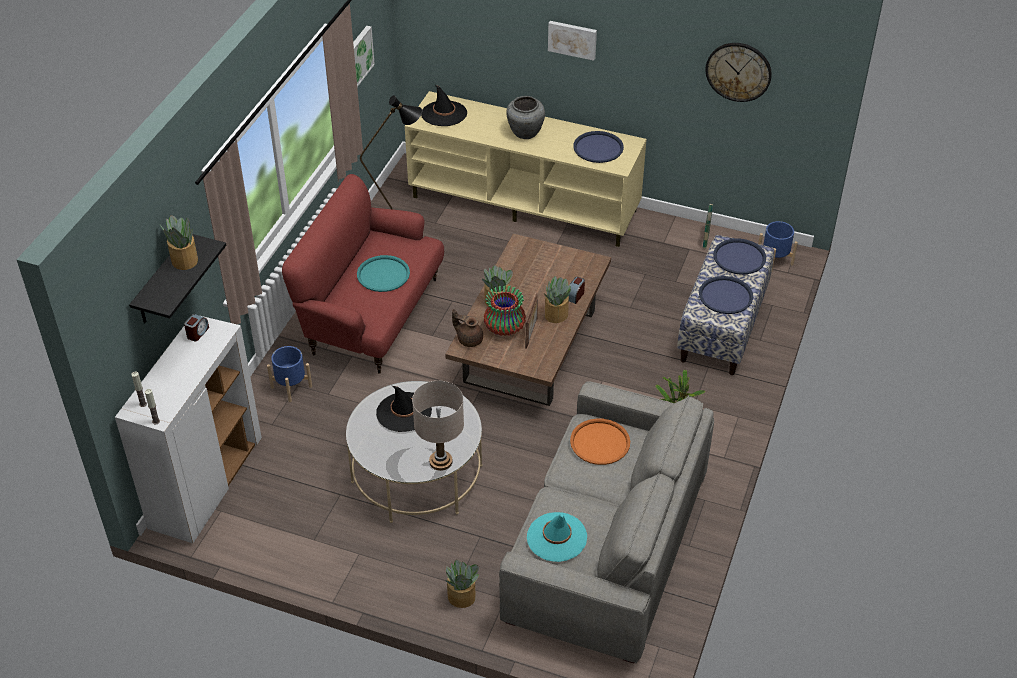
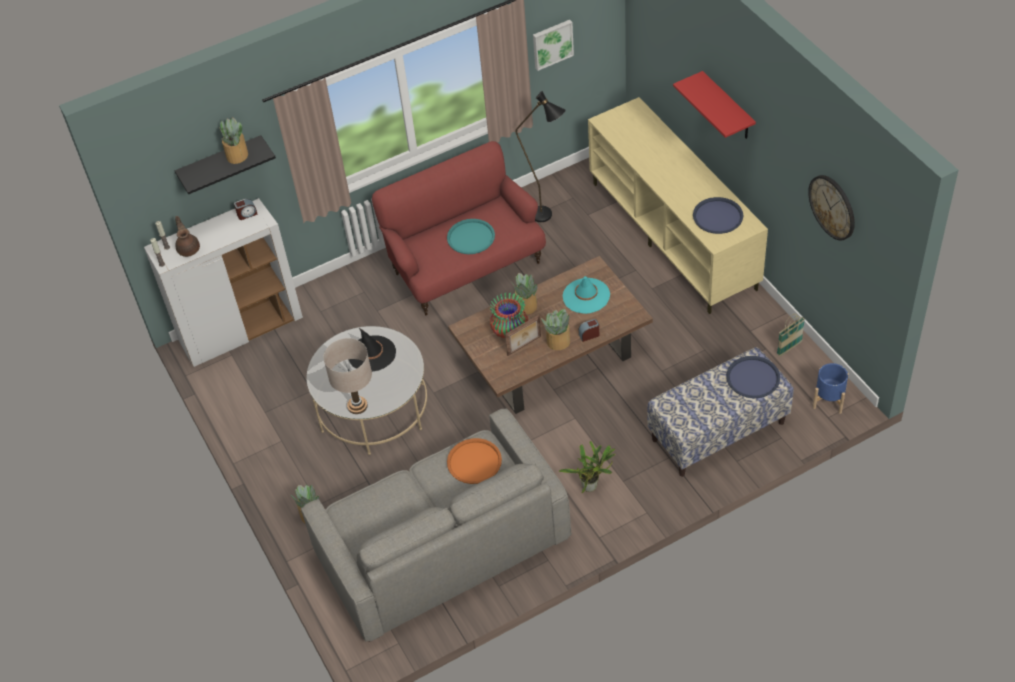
camera: 45 degrees right, 5 degrees up
blue planter [267,346,312,402] -> none
black hat [421,85,467,126] -> none
brown teapot [452,309,483,347] -> brown teapot moved to [175,216,200,257]
grey vase [506,96,545,139] -> none
turquoise hat [527,512,587,562] -> turquoise hat moved to [563,276,610,314]
picture [548,21,597,61] -> red shelf [673,71,756,139]
blue tray [699,276,753,314] -> none

